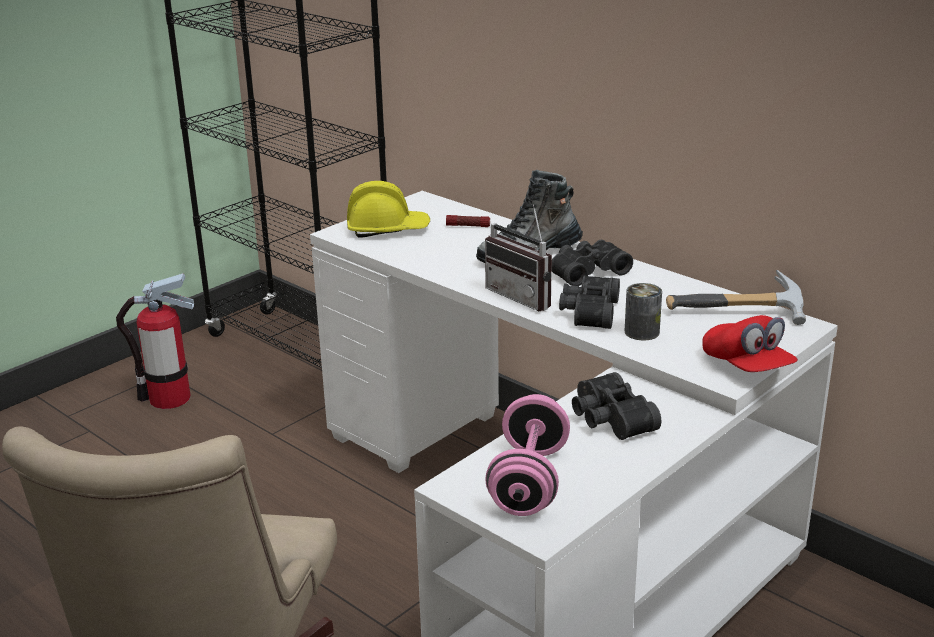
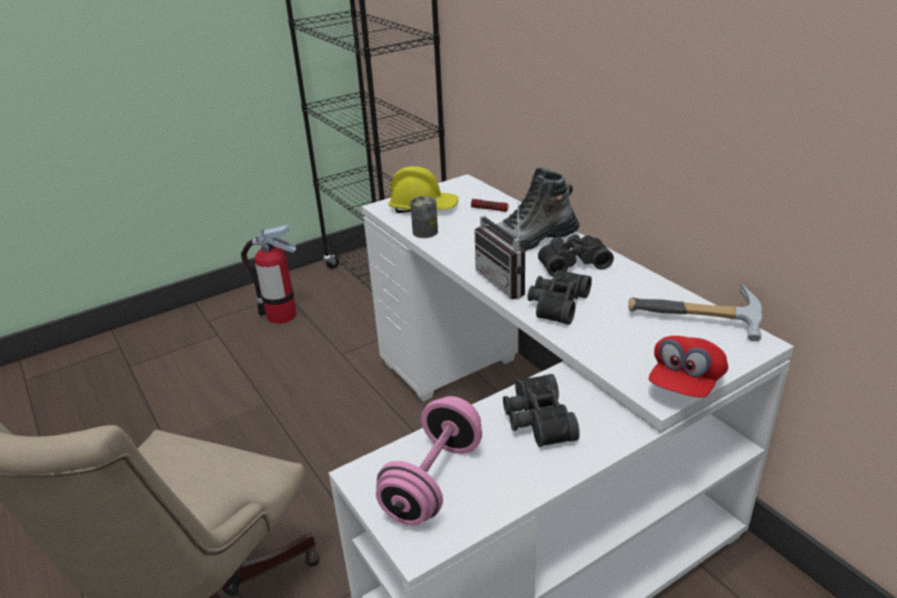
camera: 15 degrees right, 5 degrees up
can [625,283,662,340] -> can moved to [410,196,438,238]
red cap [703,315,798,372] -> red cap turned 45 degrees clockwise [649,336,728,397]

